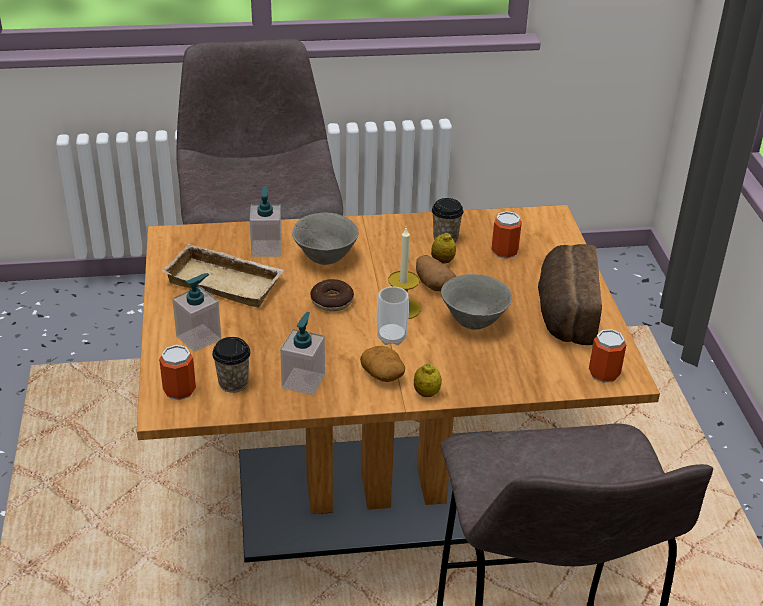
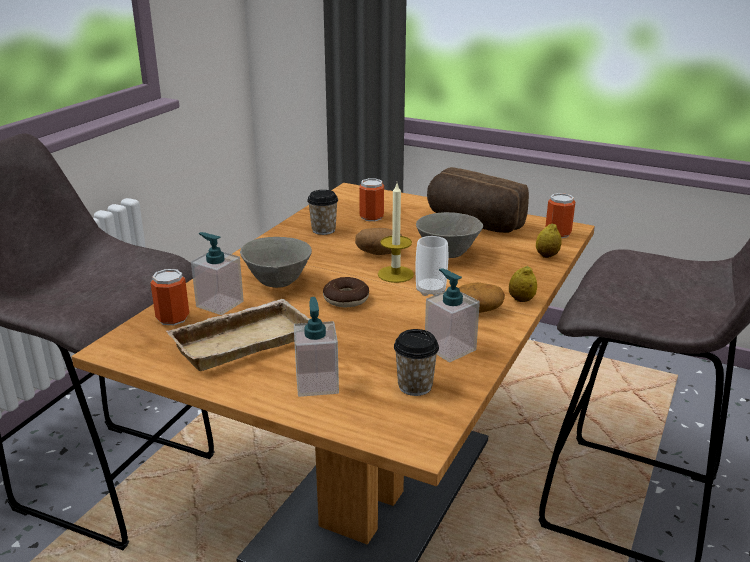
camera: 55 degrees left, 10 degrees down
can [159,345,196,400] -> can moved to [150,269,189,325]
lemon [431,233,456,264] -> lemon moved to [536,223,562,258]

